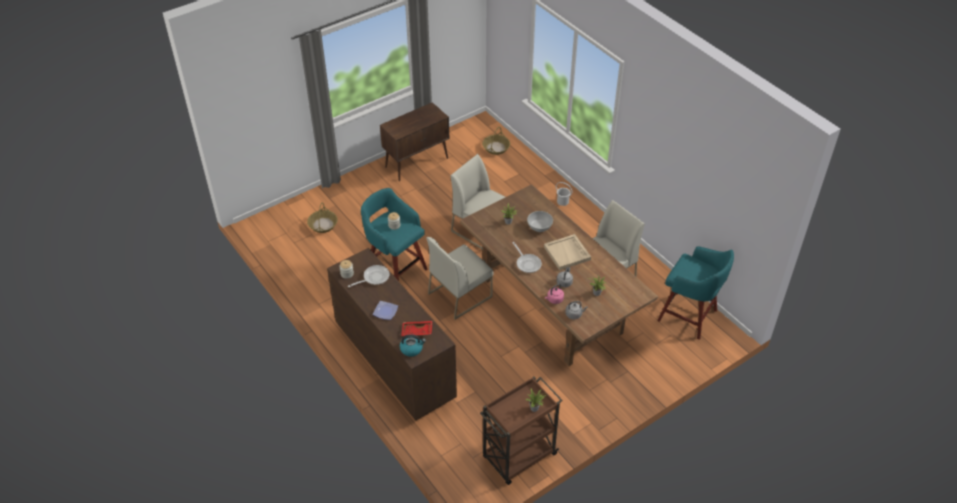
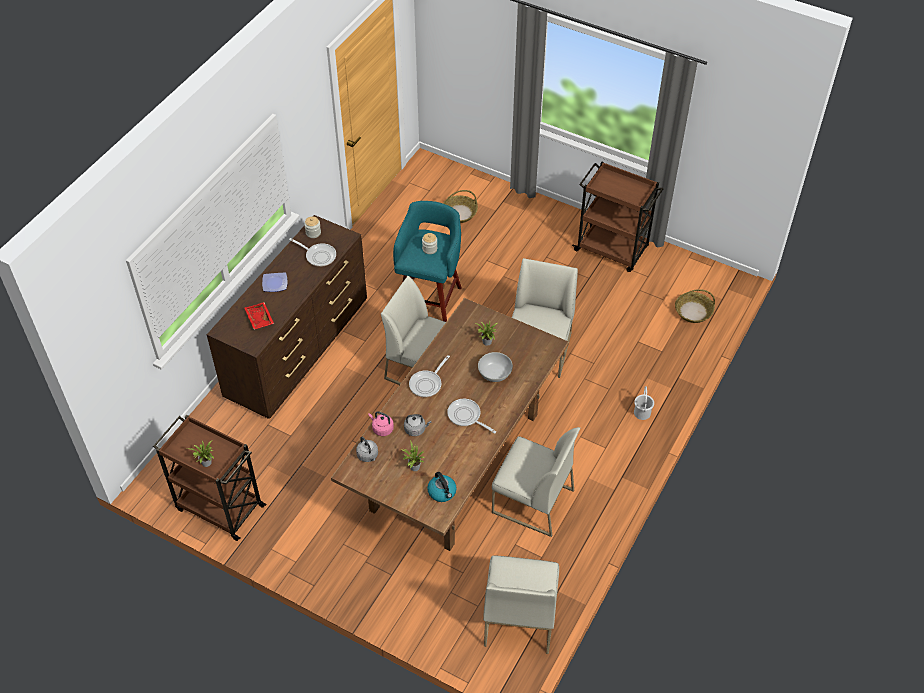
camera: 65 degrees right, 5 degrees up
brown cabinet [380,102,449,181] -> brown cart [572,162,663,272]
kettle [400,334,426,357] -> kettle moved to [427,472,457,502]
beige tray [544,234,591,270] -> frying pan [447,399,496,434]
turquoise stool [657,246,734,340] -> white chair [483,555,559,654]

